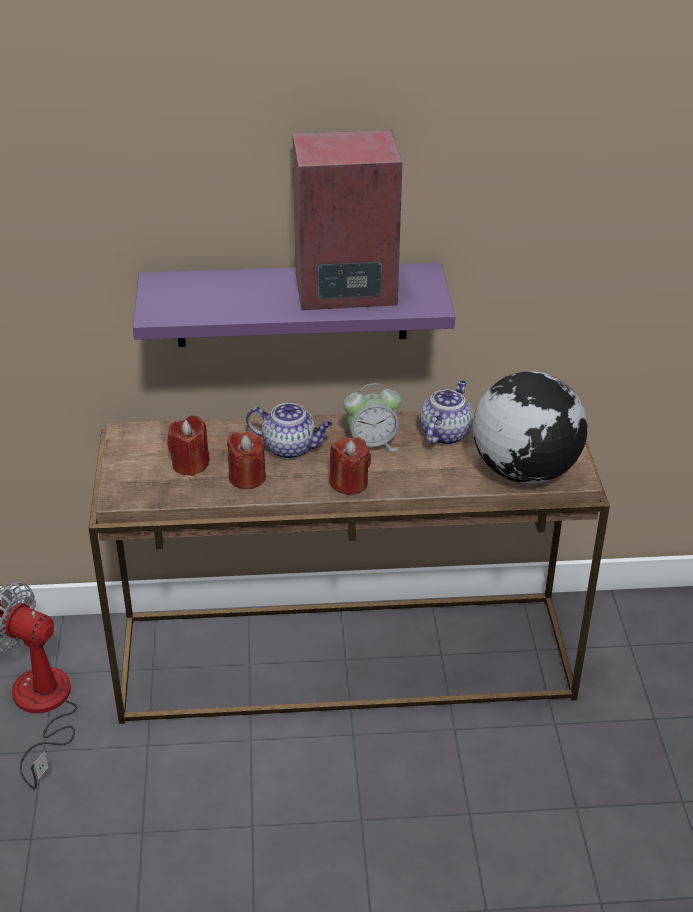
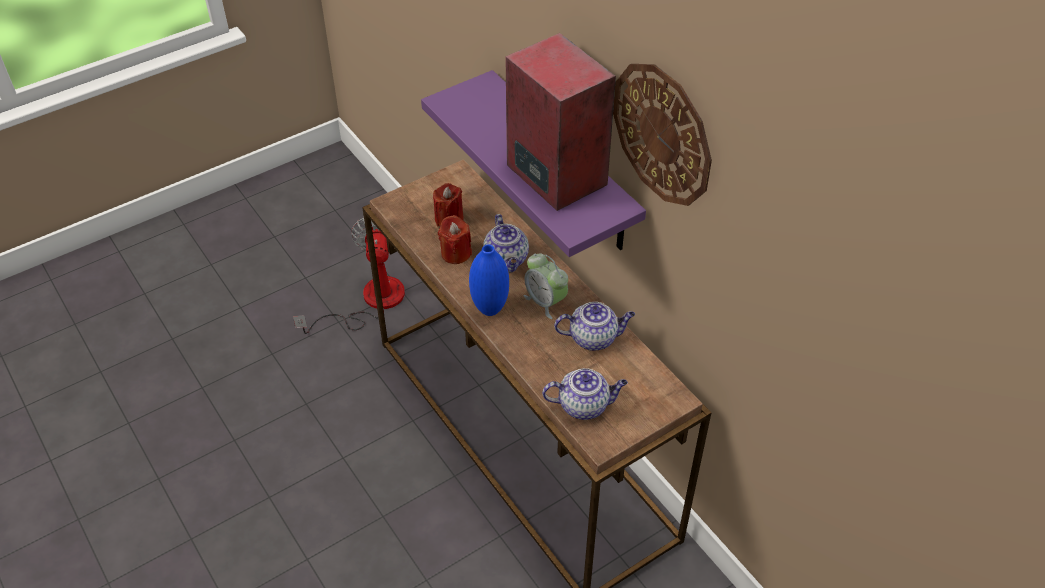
camera: 60 degrees right, 10 degrees up
red candle [329,437,371,495] -> blue vase [469,244,509,316]
globe [473,371,588,484] -> teapot [542,368,628,420]
none -> wall clock [613,64,712,206]

